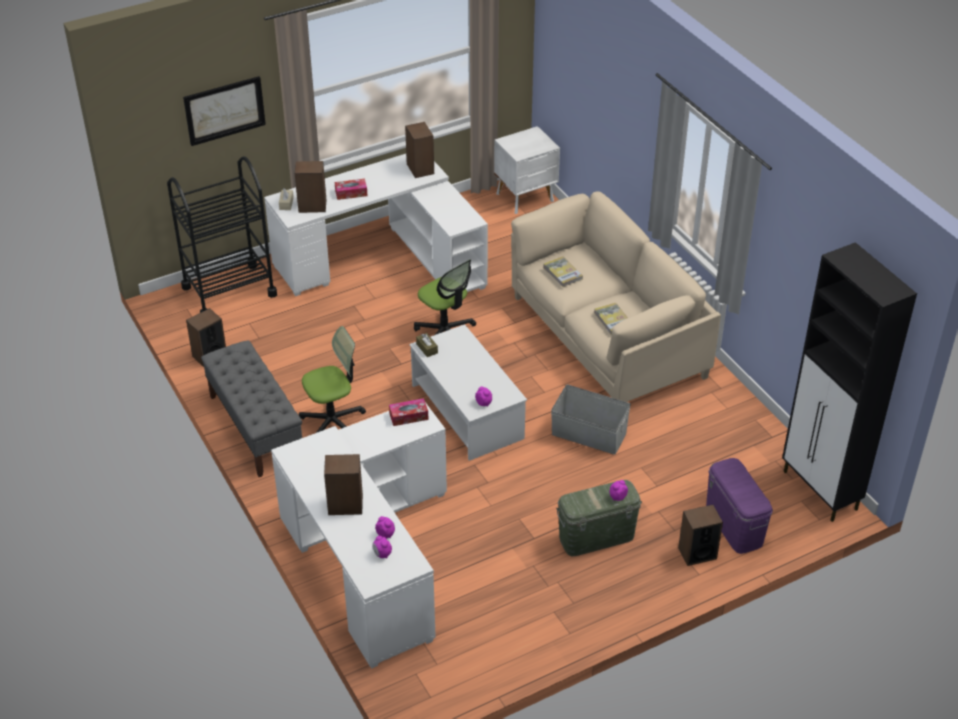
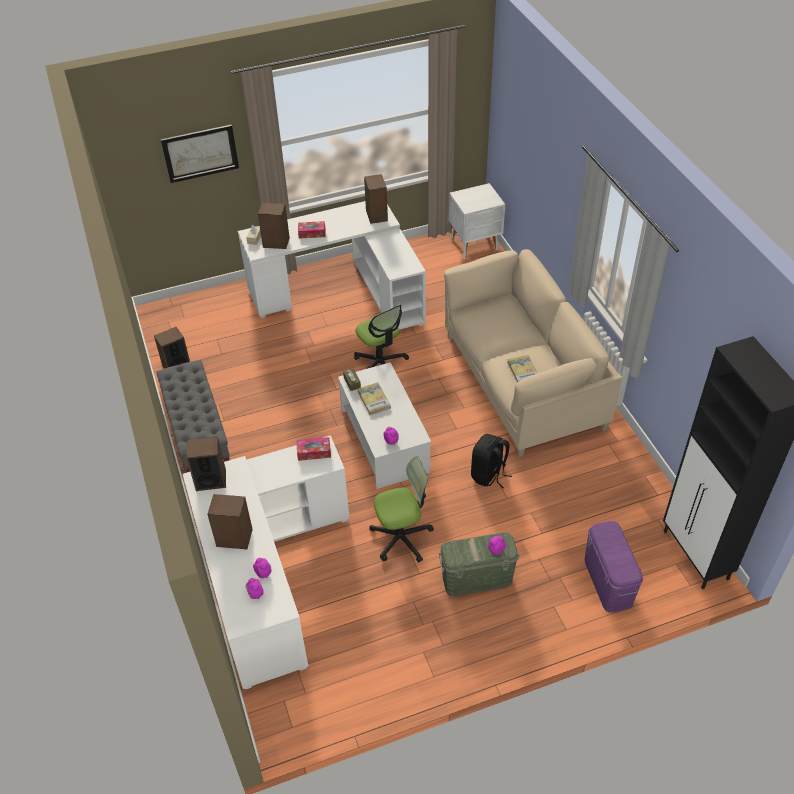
camera: 10 degrees right, 5 degrees up
black cart [167,156,277,313] -> none
office chair [299,326,366,433] -> office chair moved to [369,456,434,562]
book [543,256,583,287] -> book moved to [358,382,391,415]
grey storage box [551,385,631,455] -> black backpack [471,434,512,488]
speaker [678,505,723,566] -> speaker moved to [186,436,226,491]

